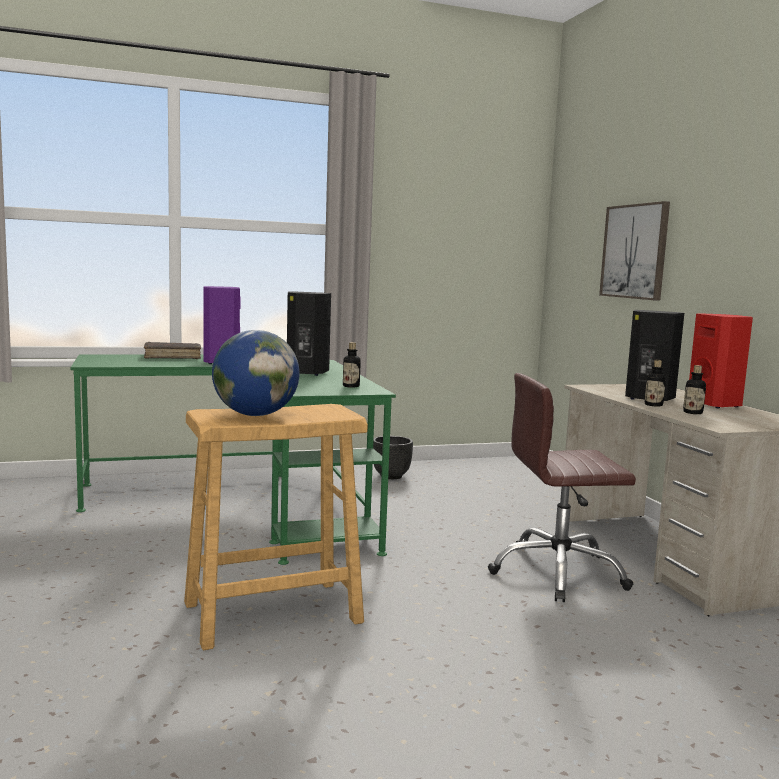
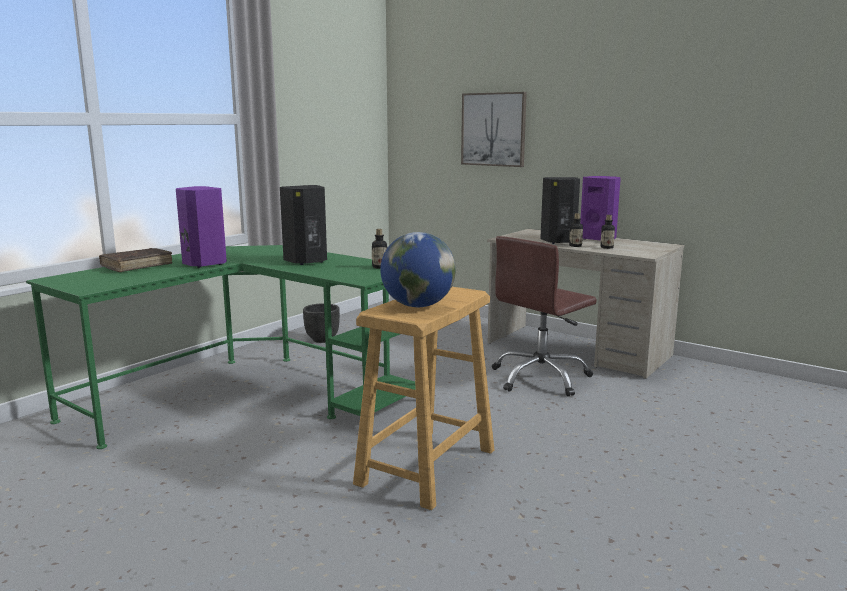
camera: 35 degrees left, 5 degrees up
red speaker [689,313,753,409] -> purple speaker [580,176,621,241]

